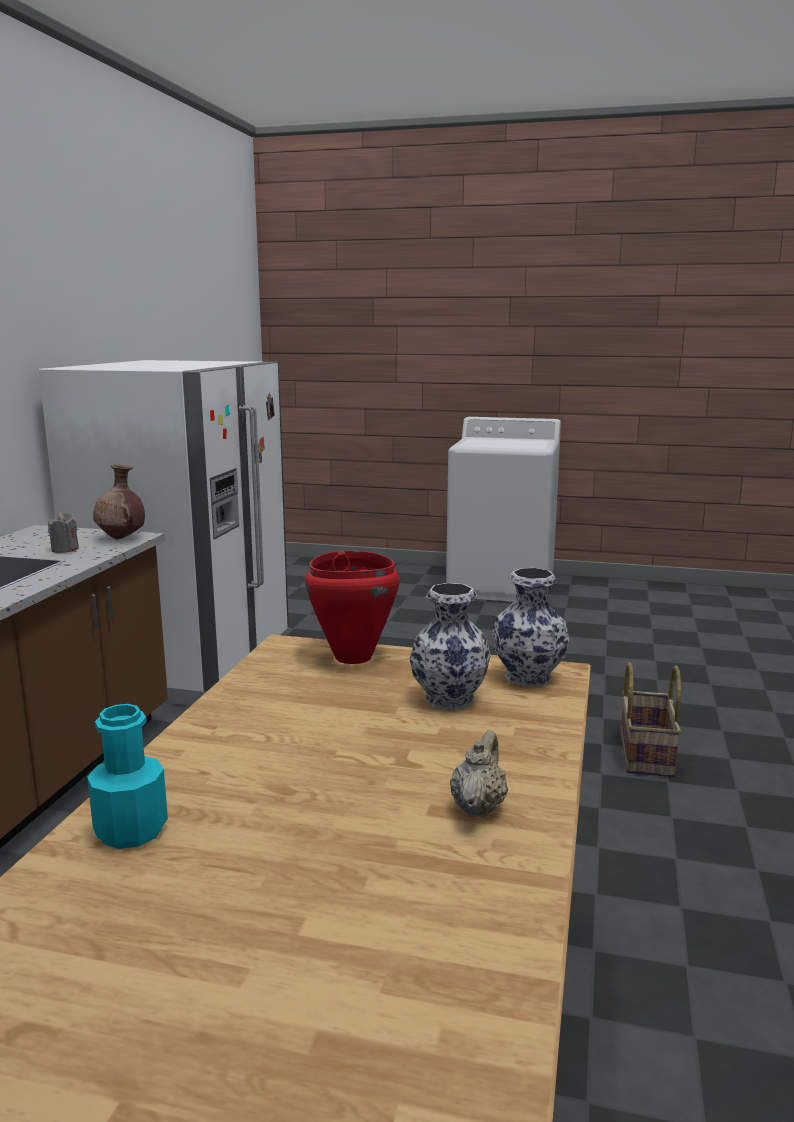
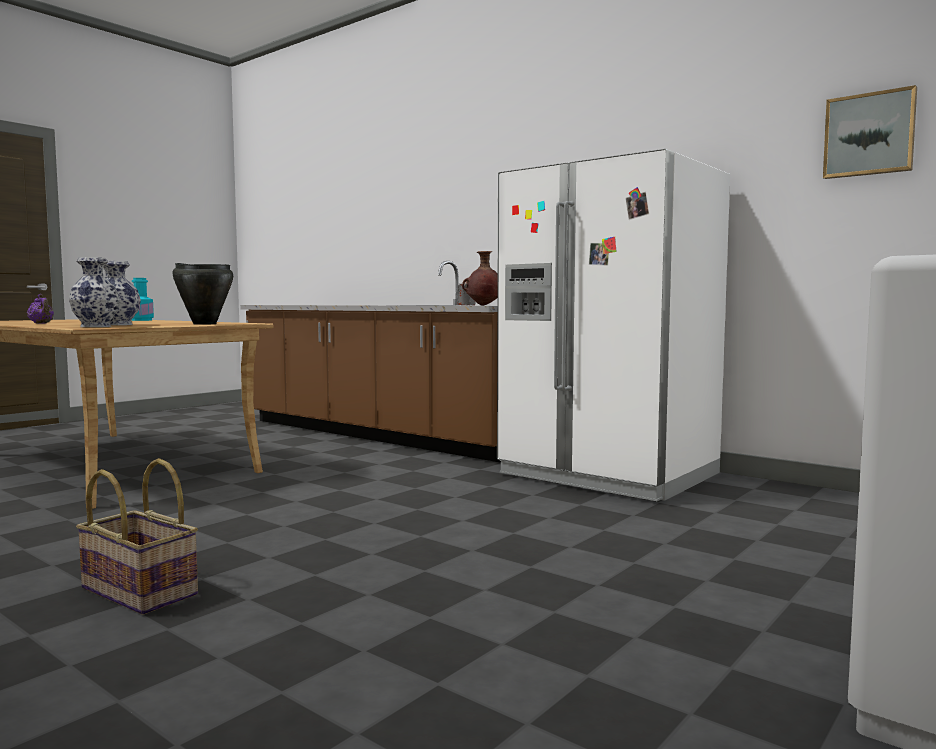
camera: 115 degrees right, 10 degrees down
red cooking pot [305,550,399,664] -> black cooking pot [172,263,233,325]
beige teapot [450,730,508,818] -> purple teapot [27,294,54,324]
none -> picture [823,85,917,179]

